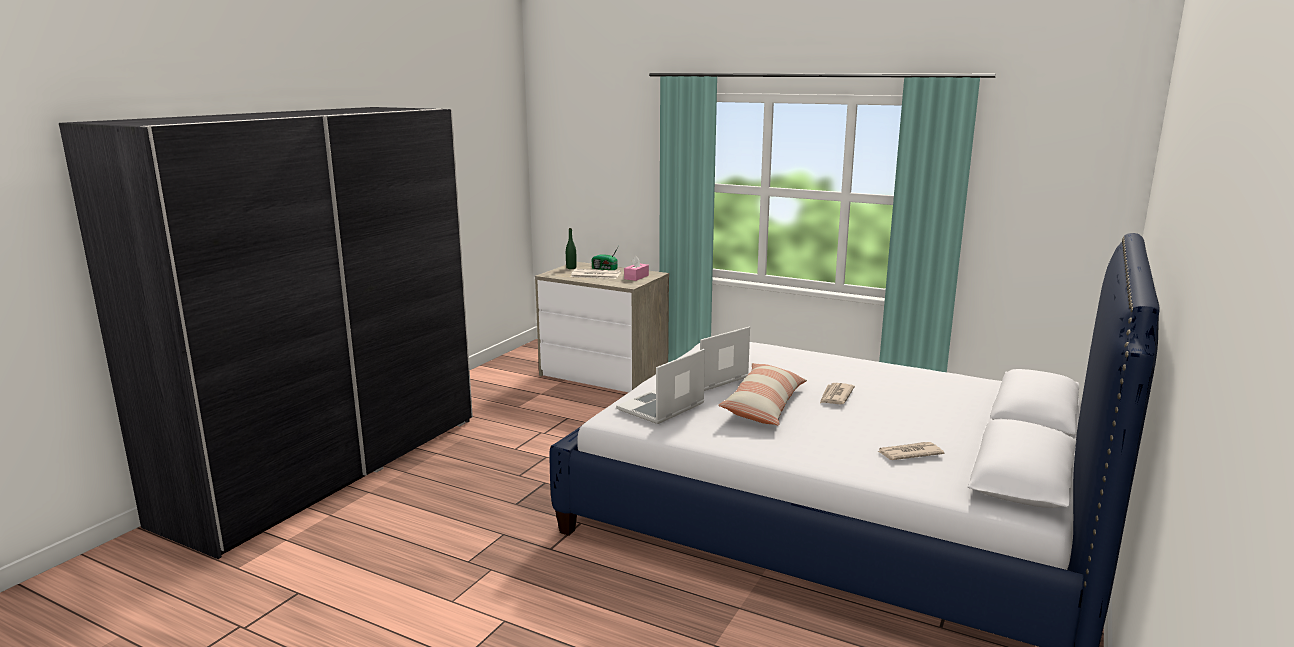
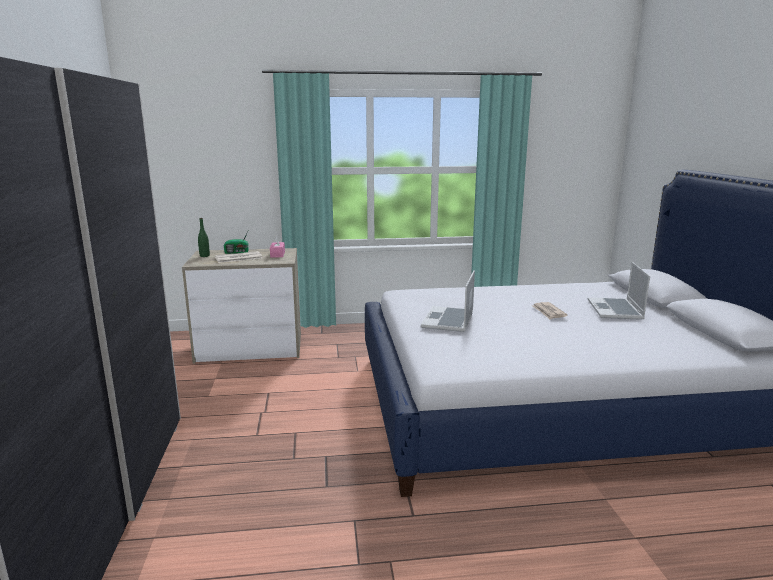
camera: 35 degrees left, 0 degrees up
laptop [616,349,705,424] -> laptop moved to [588,262,650,320]
pillow [718,363,807,425] -> none
newspaper [877,442,944,460] -> none

